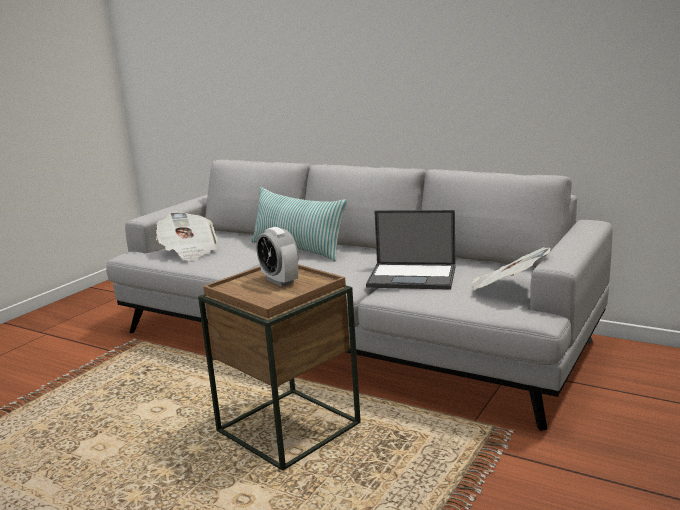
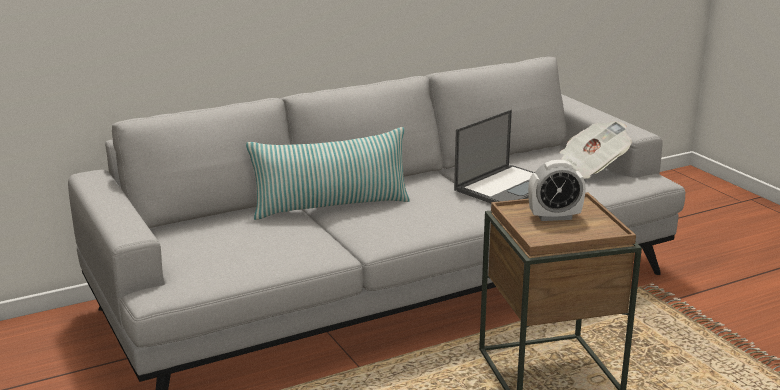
camera: 60 degrees left, 5 degrees up
newspaper [156,211,218,261] -> none

